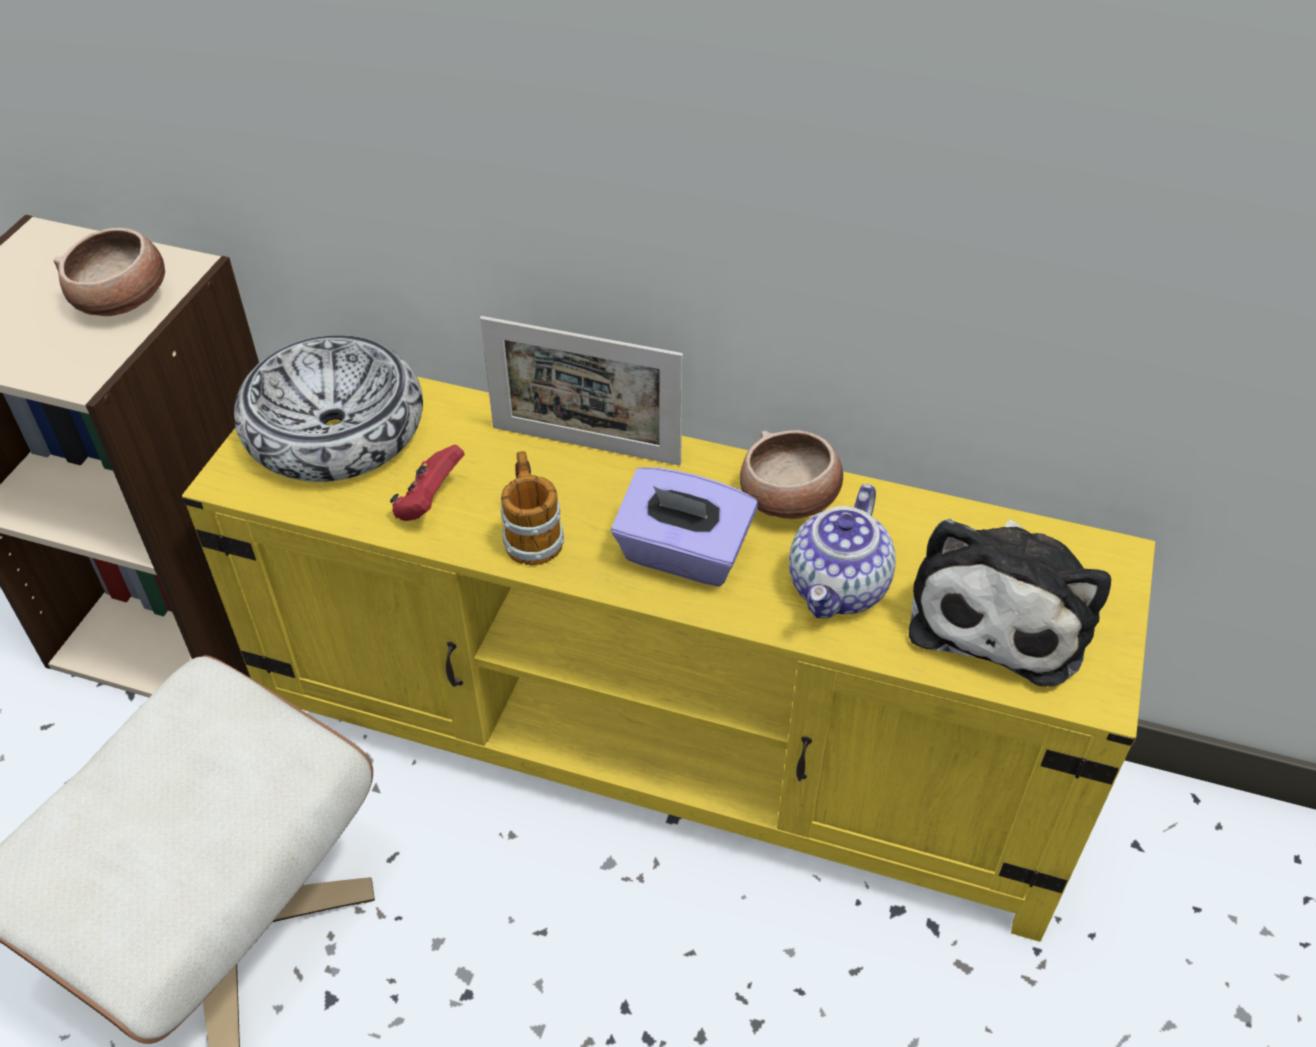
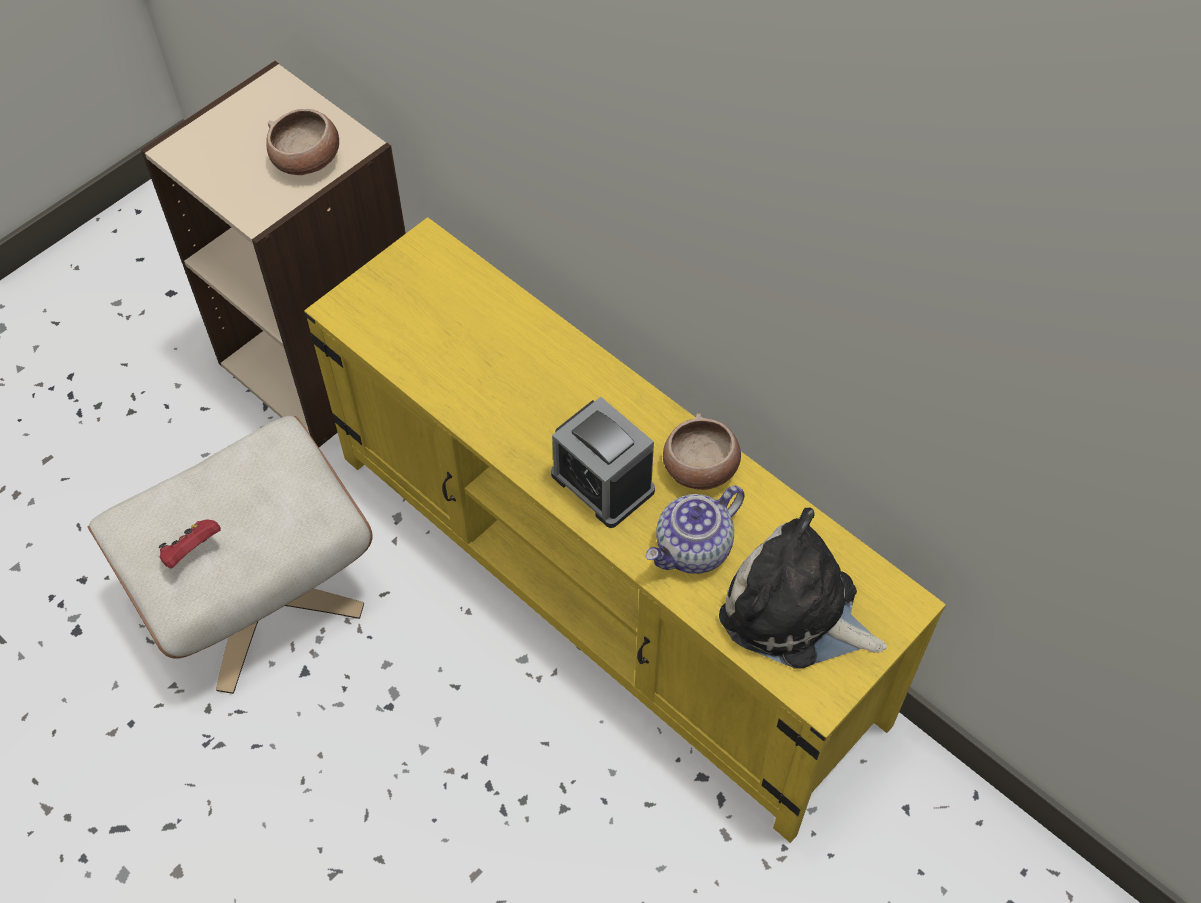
camera: 25 degrees right, 10 degrees up
bowl [234,335,423,482] -> none
red game controller [390,445,465,521] -> red game controller moved to [159,519,221,568]
picture frame [480,316,683,466] -> none
mug [501,451,564,566] -> none
purple tissue box [611,467,758,587] -> alarm clock [551,397,655,528]
plush toy [909,519,1111,686] -> plush toy turned 75 degrees clockwise [719,508,887,669]

